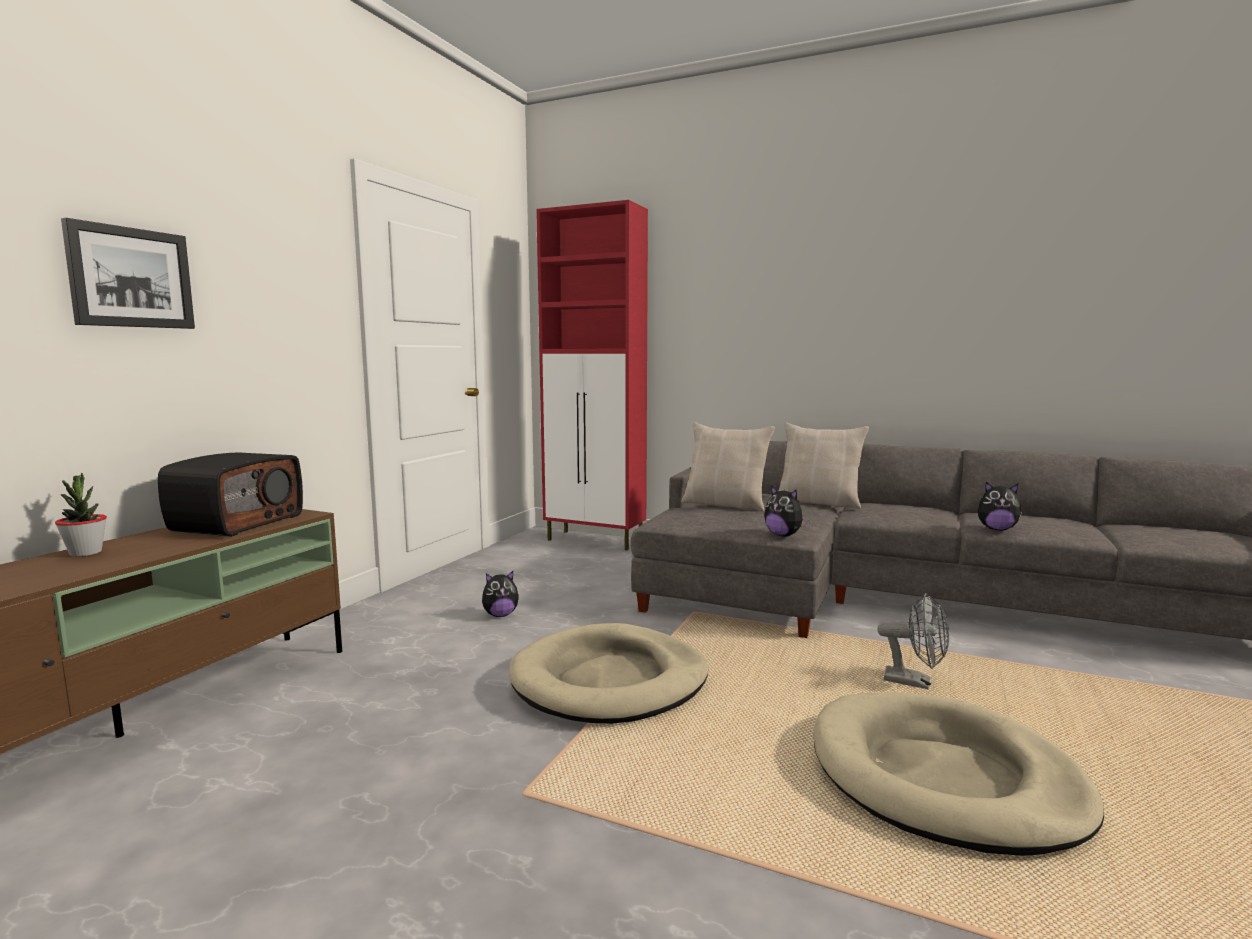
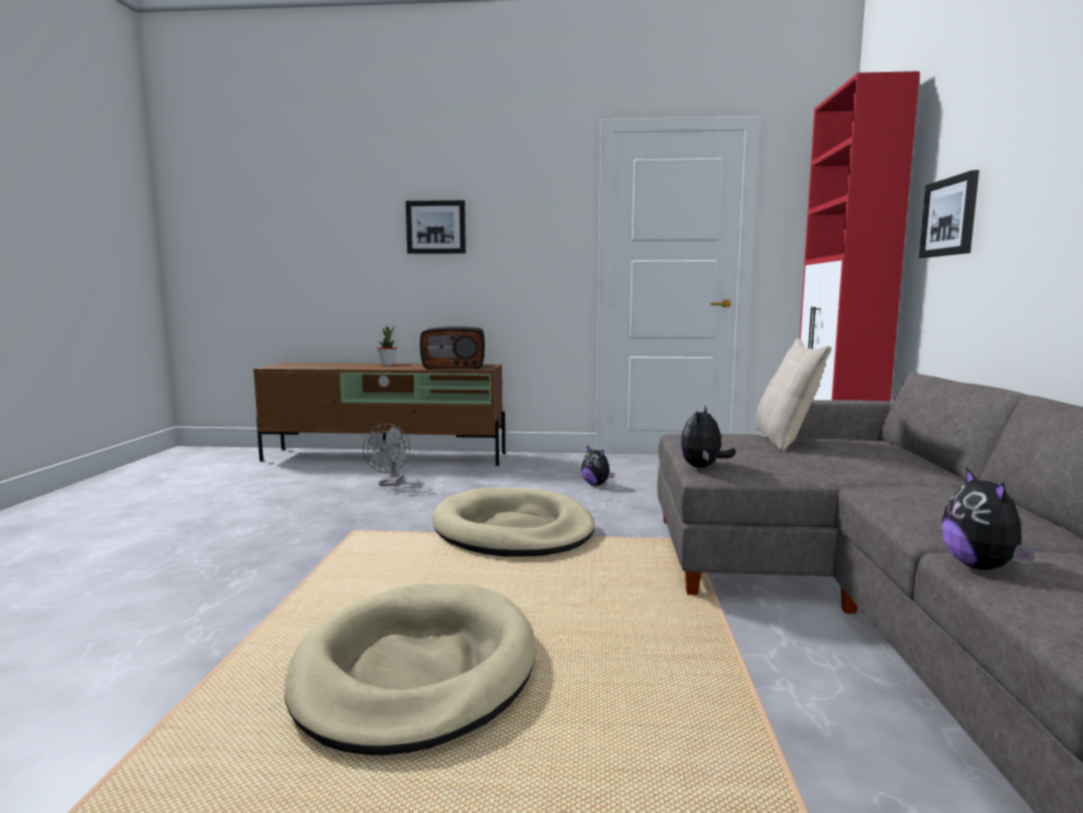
camera: 70 degrees right, 0 degrees up
beige pillow [779,423,869,509] -> none
grey fan [877,593,949,689] -> grey fan moved to [363,424,410,486]
none -> picture [919,170,979,258]

